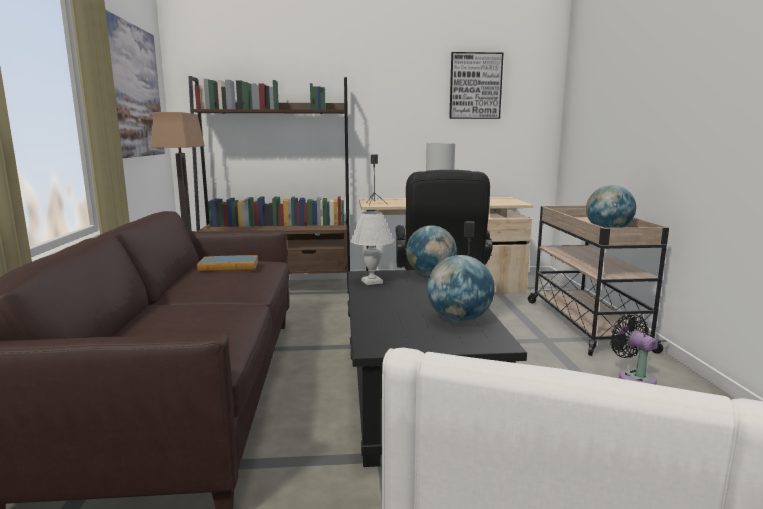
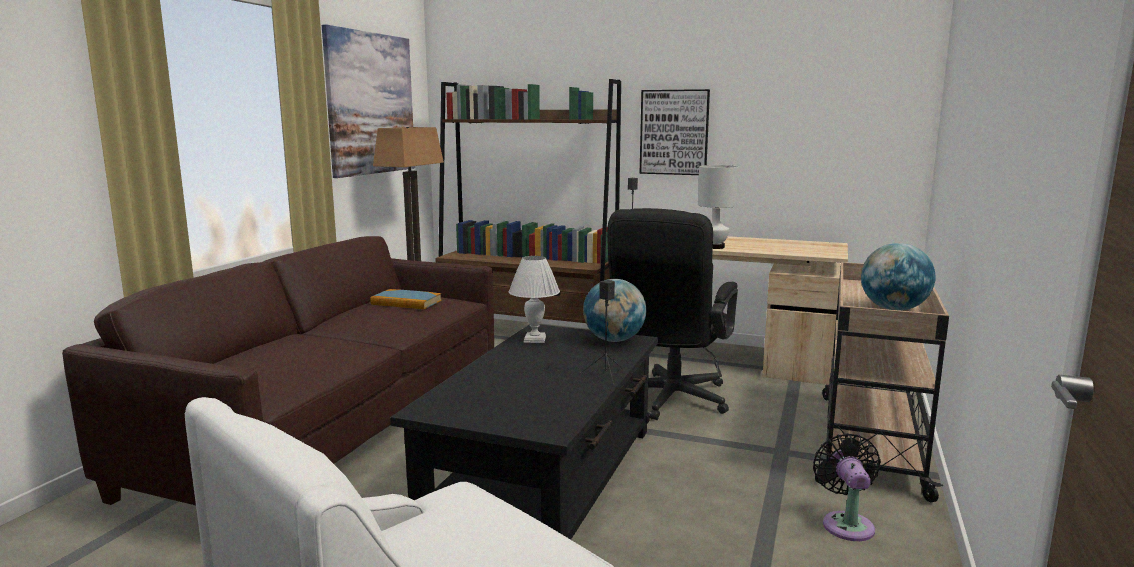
camera: 25 degrees right, 0 degrees up
globe [427,255,495,322] -> none
picture [449,52,503,119] -> picture moved to [640,89,710,175]

